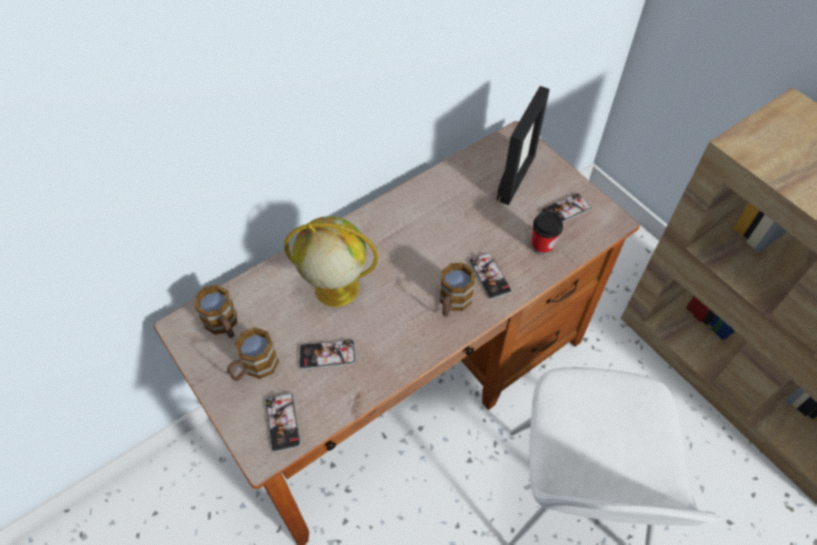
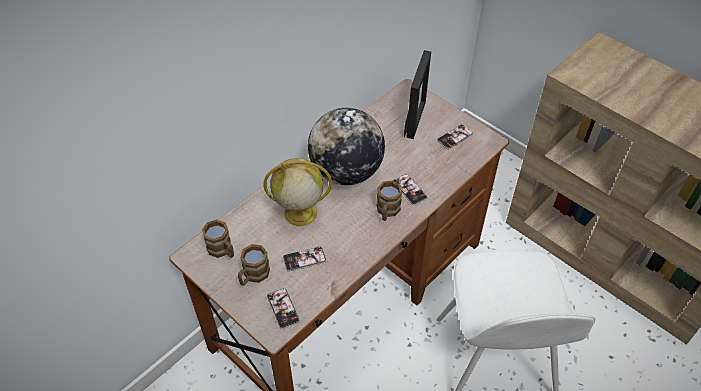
camera: 10 degrees left, 5 degrees down
cup [531,211,563,255] -> none
none -> globe [308,108,385,185]

